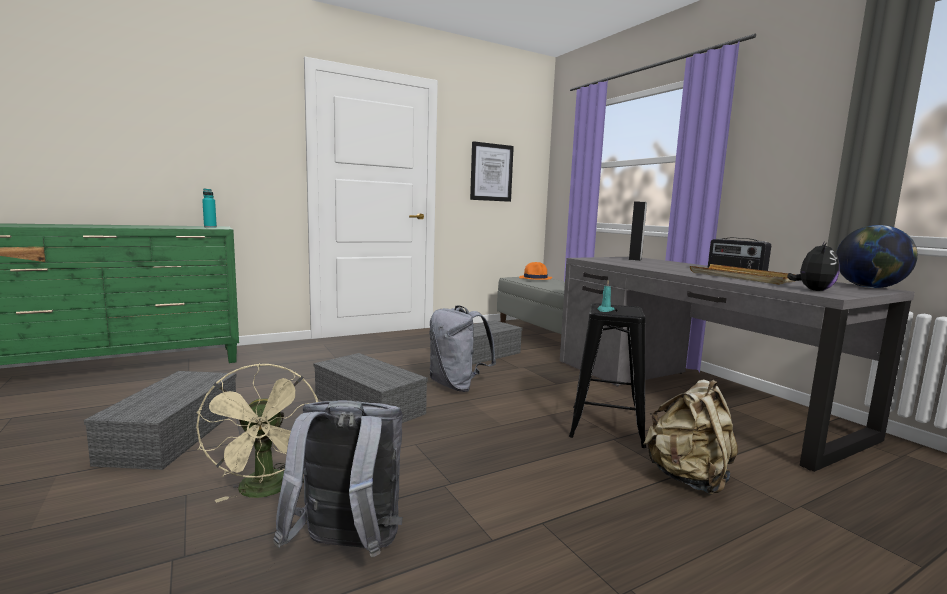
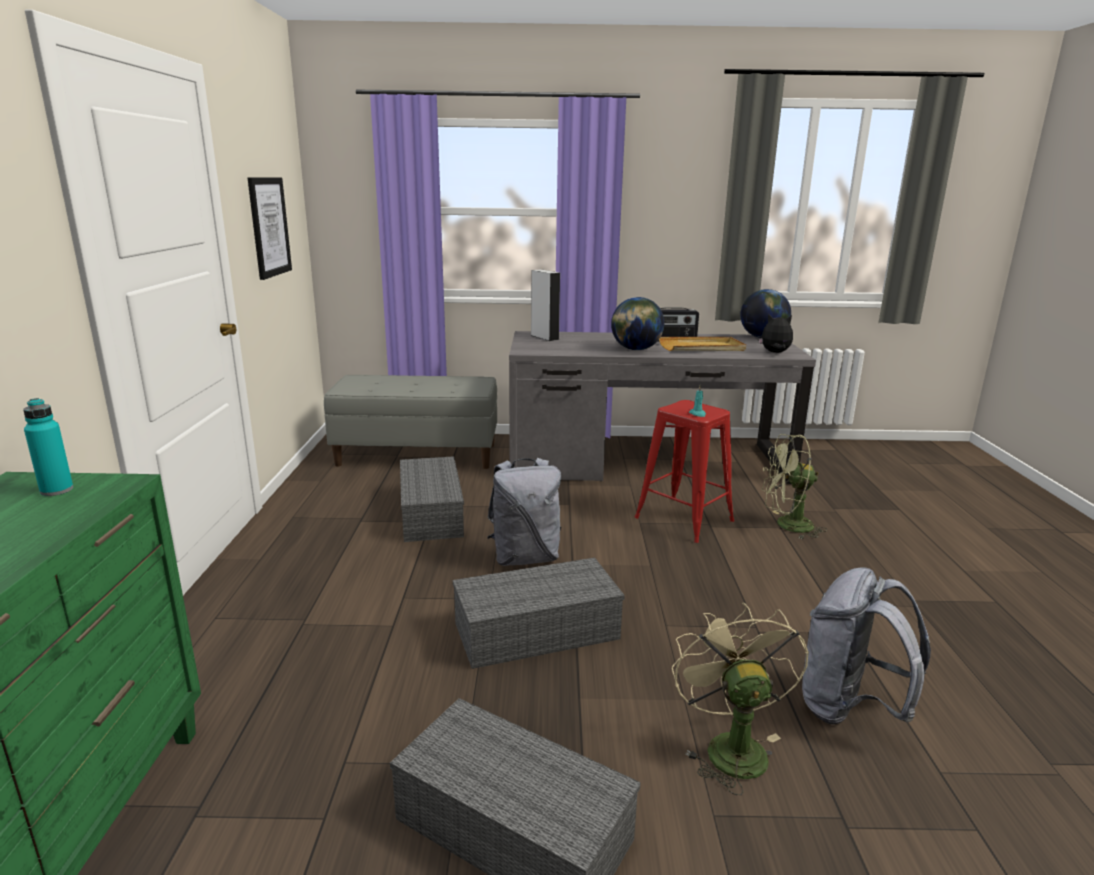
camera: 60 degrees left, 10 degrees up
beige fan [196,363,318,503] -> beige fan turned 105 degrees counterclockwise [672,602,809,795]
orange hat [519,262,552,280] -> none
black stool [569,303,646,448] -> red stool [635,400,734,543]
beige backpack [643,379,738,495] -> green fan [761,434,827,539]
plush toy [787,242,840,291] -> plush toy turned 45 degrees counterclockwise [759,314,793,353]
none -> globe [611,297,664,350]

